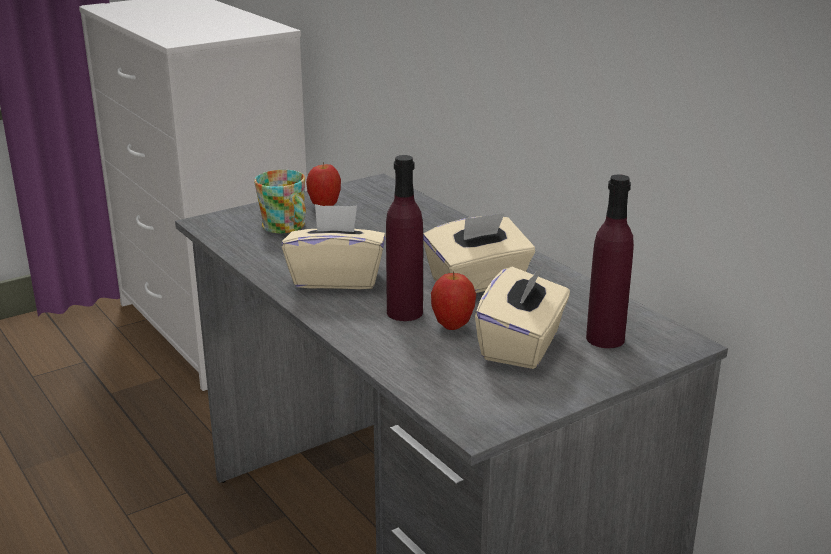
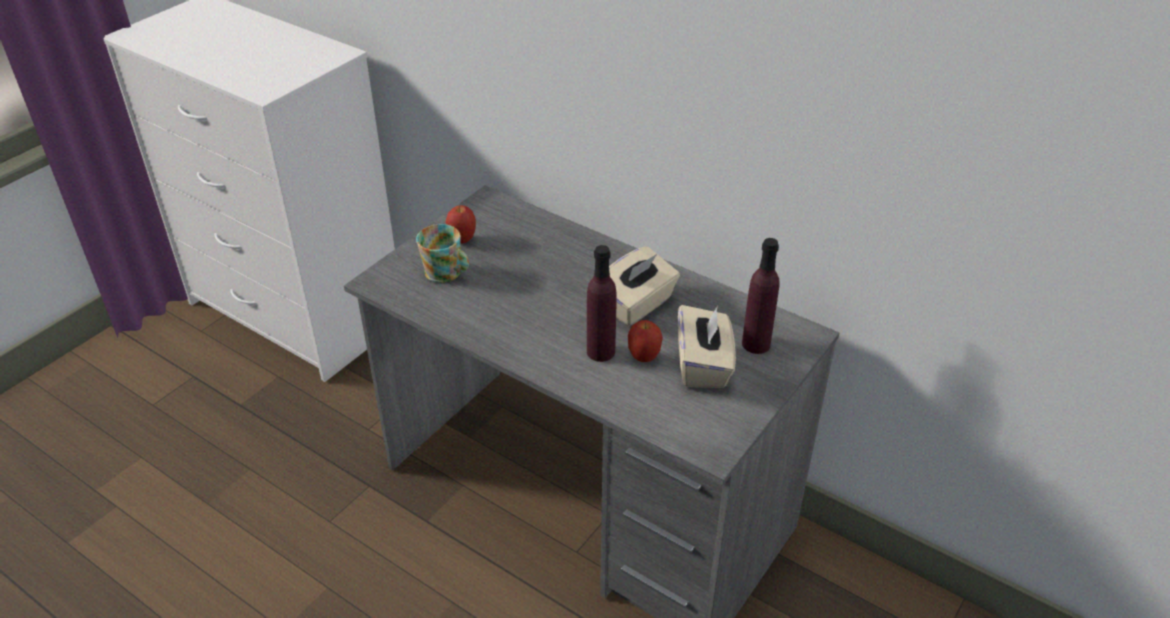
camera: 20 degrees left, 15 degrees up
beige tissue box [282,204,386,289] -> none

